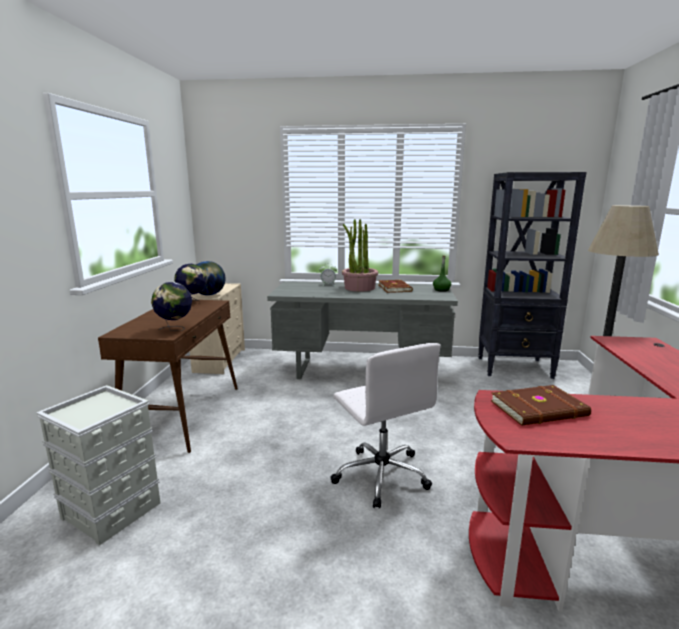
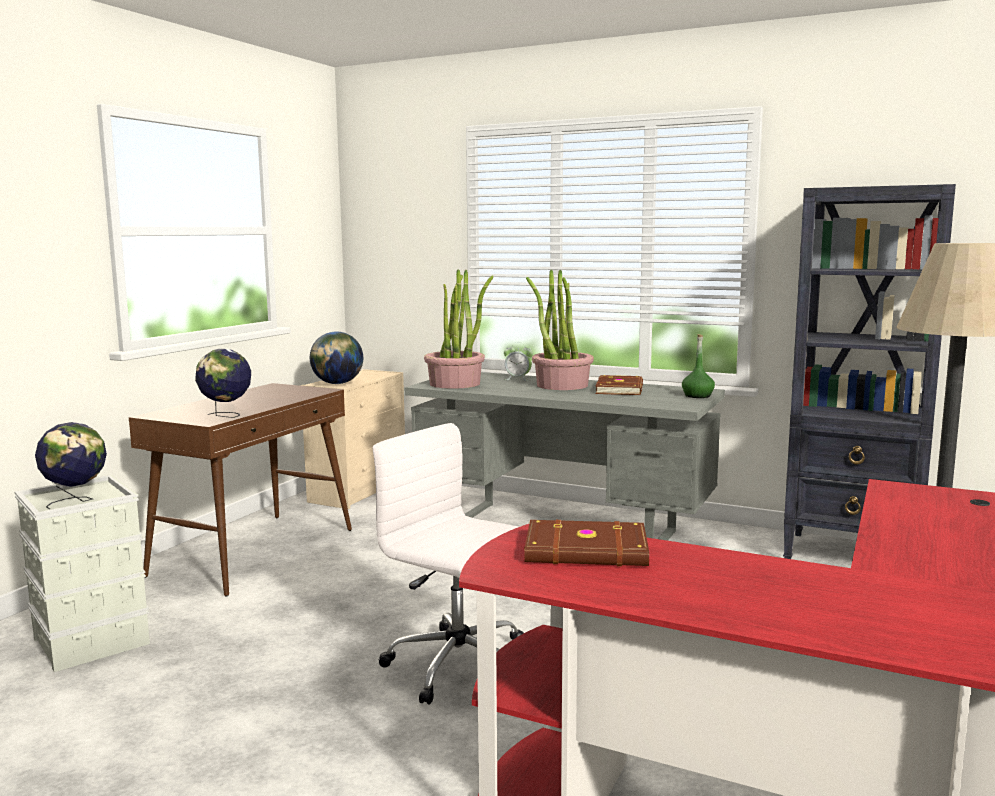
camera: 20 degrees right, 5 degrees down
globe [174,264,207,301] -> globe moved to [35,422,107,509]
white office chair [330,343,441,508] -> white office chair turned 135 degrees clockwise [373,423,524,705]
none -> potted plant [424,269,493,389]

